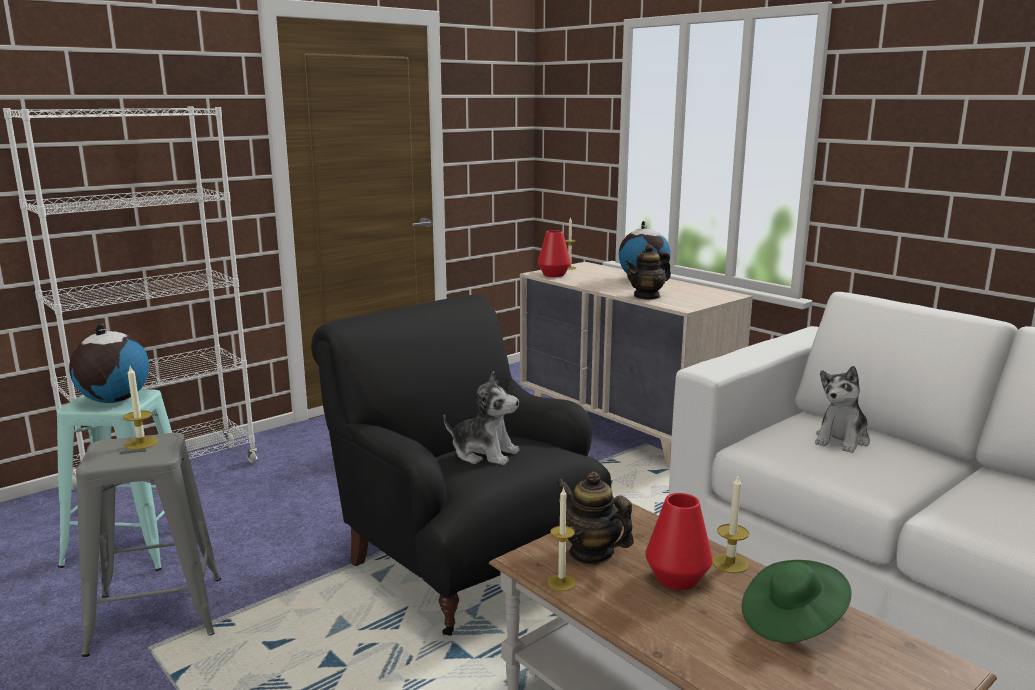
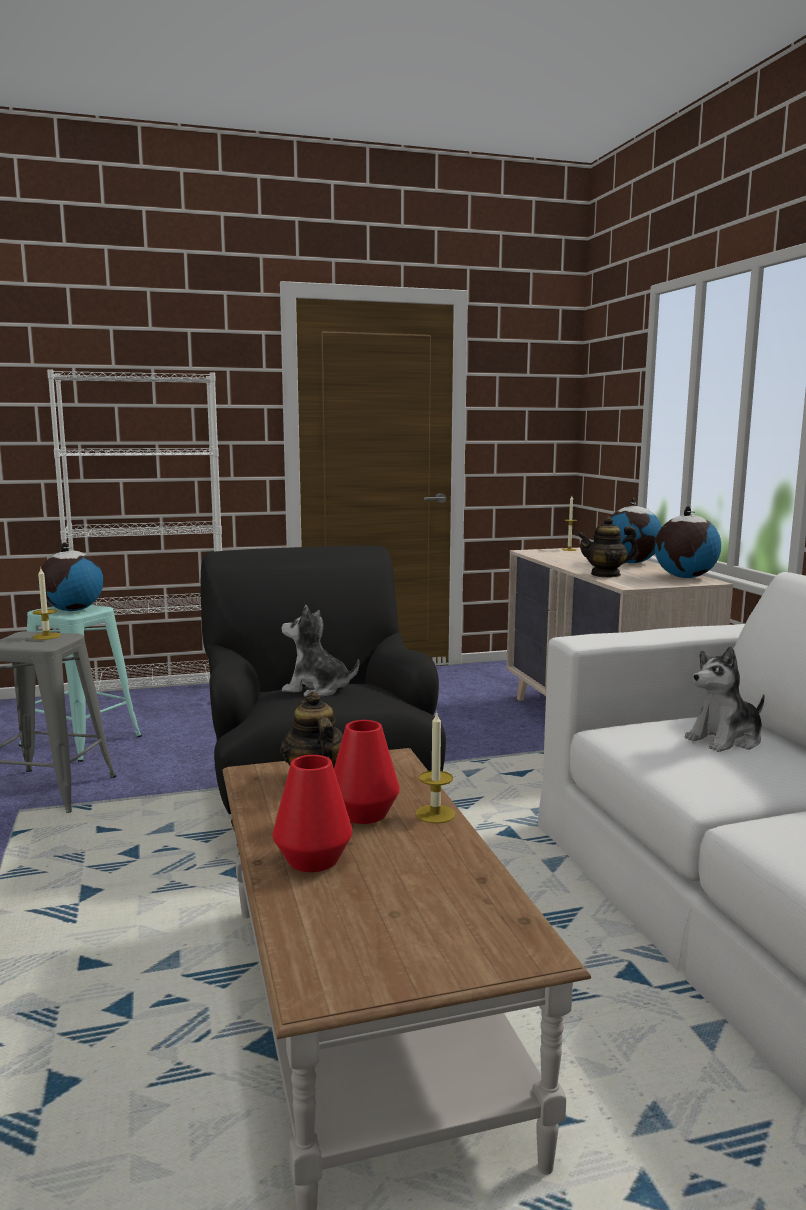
camera: 25 degrees right, 5 degrees down
plush toy [444,371,520,465] -> plush toy turned 150 degrees clockwise [282,605,359,697]
red vase [538,230,571,277] -> red vase moved to [273,755,352,872]
candle [548,487,576,591] -> none
green hat [742,560,852,643] -> none
none -> globe [654,506,721,578]

